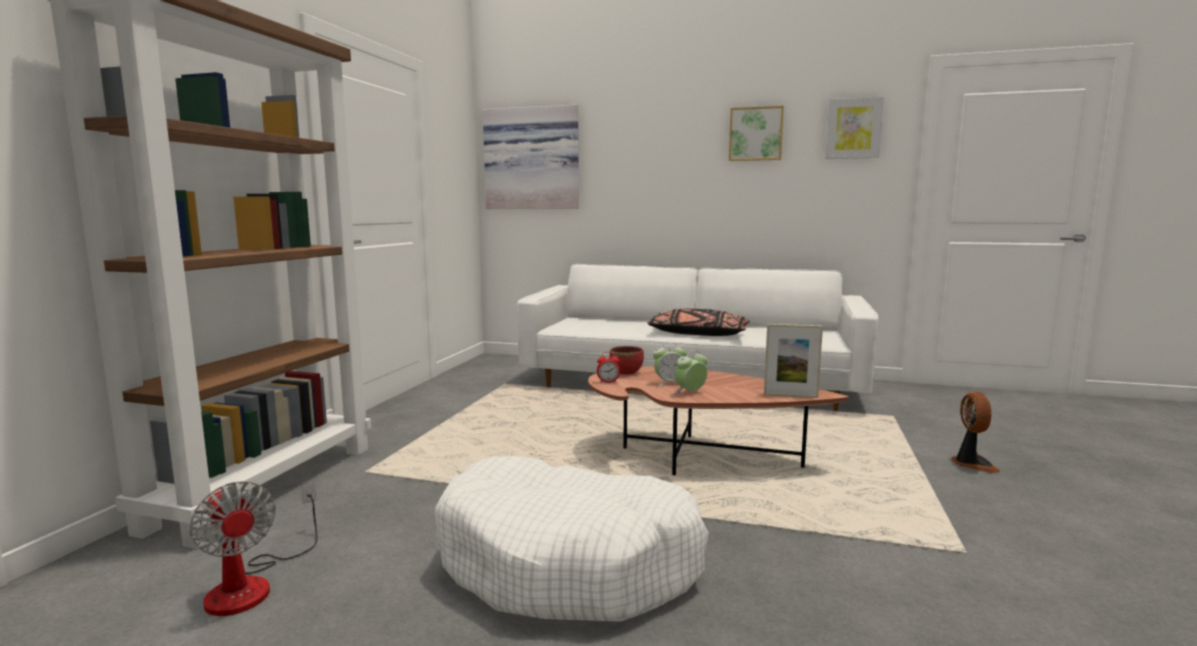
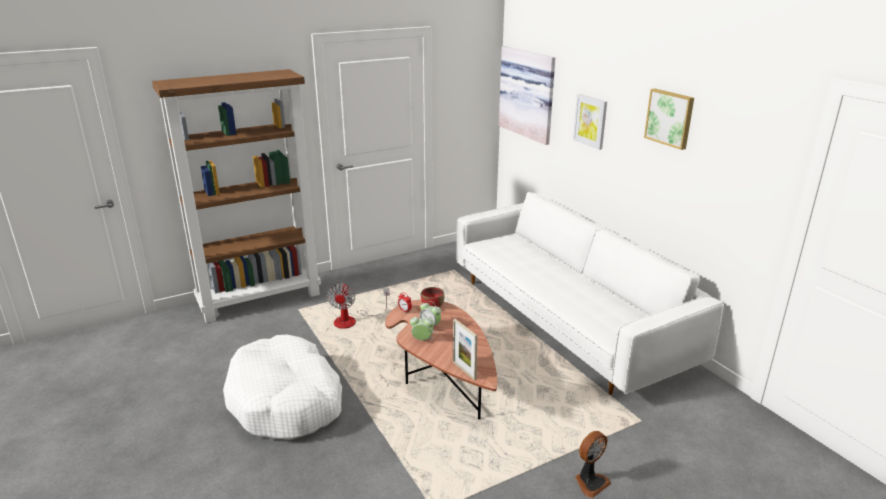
camera: 45 degrees right, 15 degrees up
fan [189,481,318,616] -> fan moved to [327,283,390,329]
black pillow [647,309,750,336] -> none
picture [825,97,884,159] -> picture moved to [573,94,607,150]

